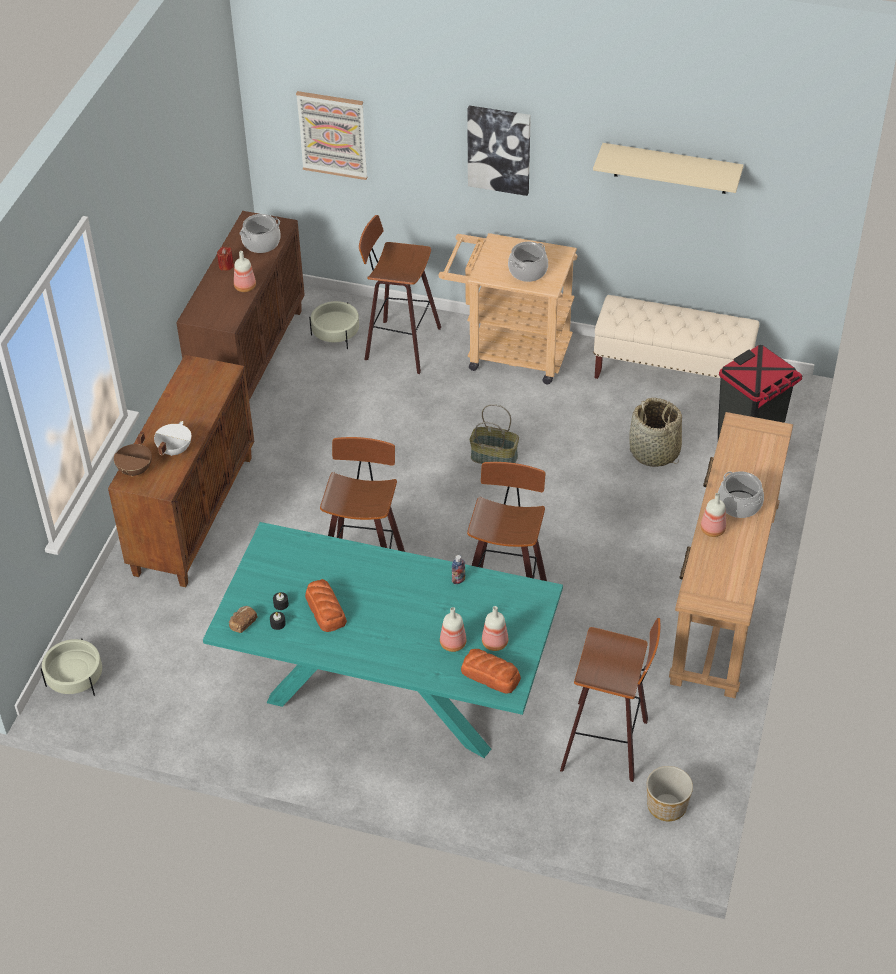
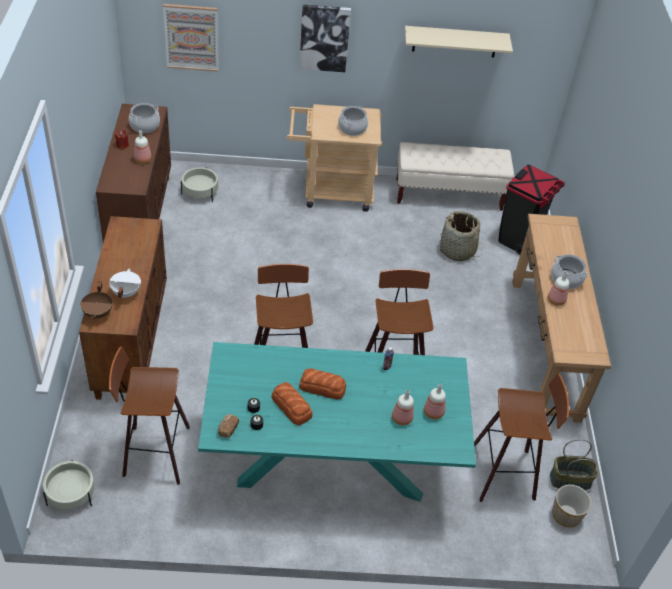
camera: 20 degrees left, 0 degrees up
stool [359,215,441,374] -> stool moved to [109,347,190,485]
bread [461,649,521,693] -> bread moved to [299,368,346,399]
basket [470,404,519,464] -> basket moved to [550,439,598,490]

